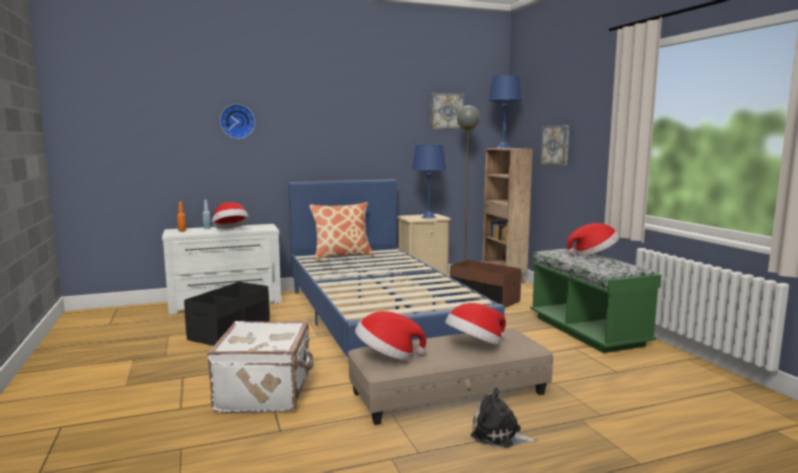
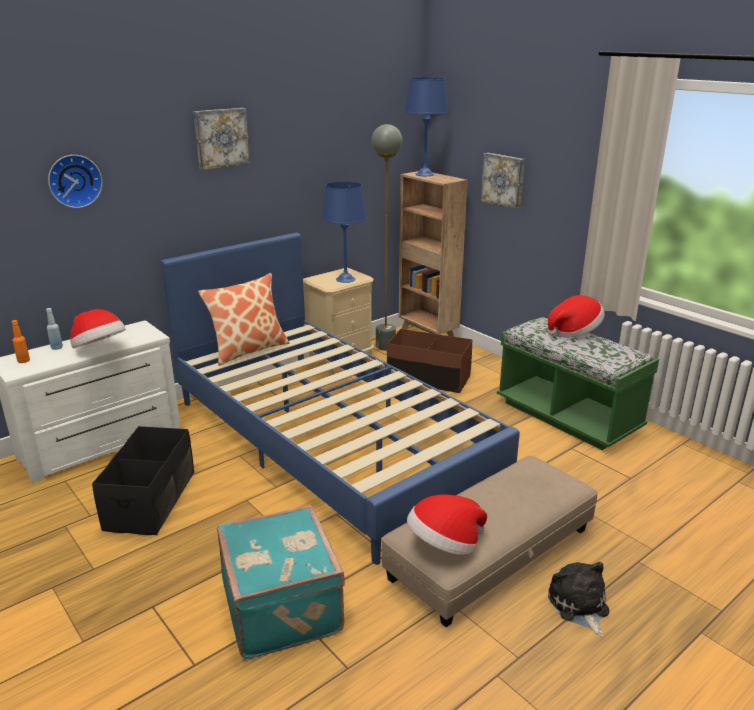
camera: 20 degrees left, 15 degrees up
white suitcase [207,321,314,413] -> turquoise suitcase [217,505,345,659]
picture [430,93,464,129] -> picture moved to [194,108,250,170]
hat [445,303,506,346] -> none
plush toy [471,387,538,448] -> plush toy turned 75 degrees clockwise [548,562,609,636]

